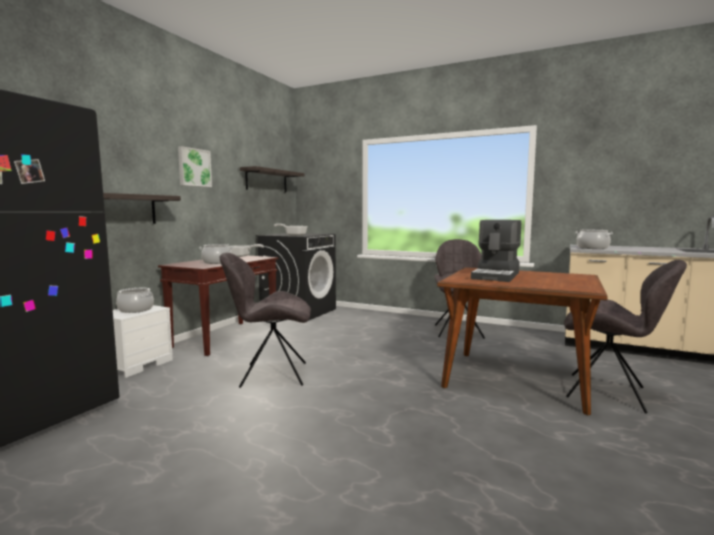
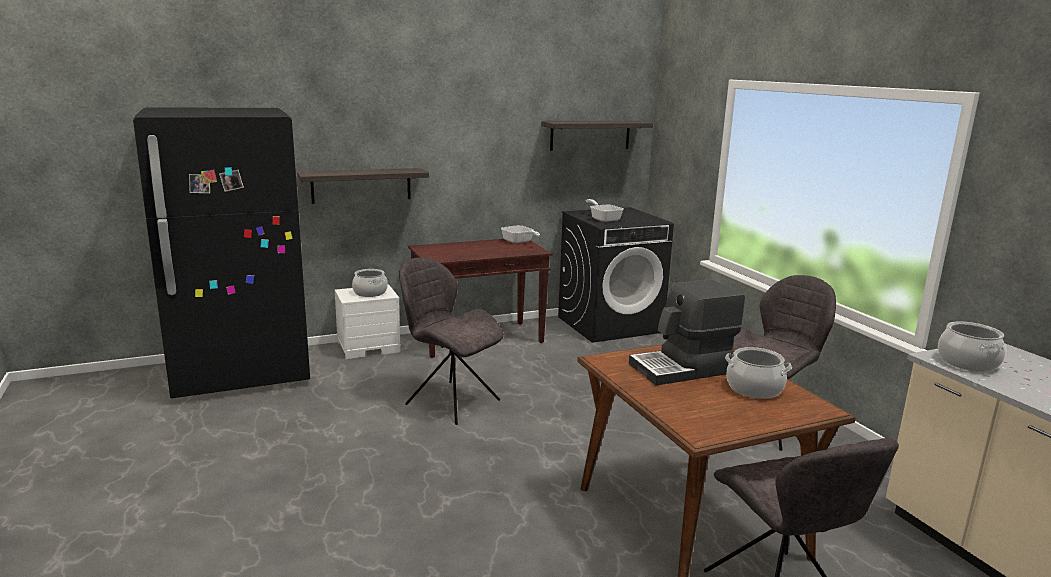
camera: 40 degrees right, 10 degrees up
picture [178,146,212,187] -> none
cooking pot [199,244,233,264] -> cooking pot moved to [725,347,792,399]

